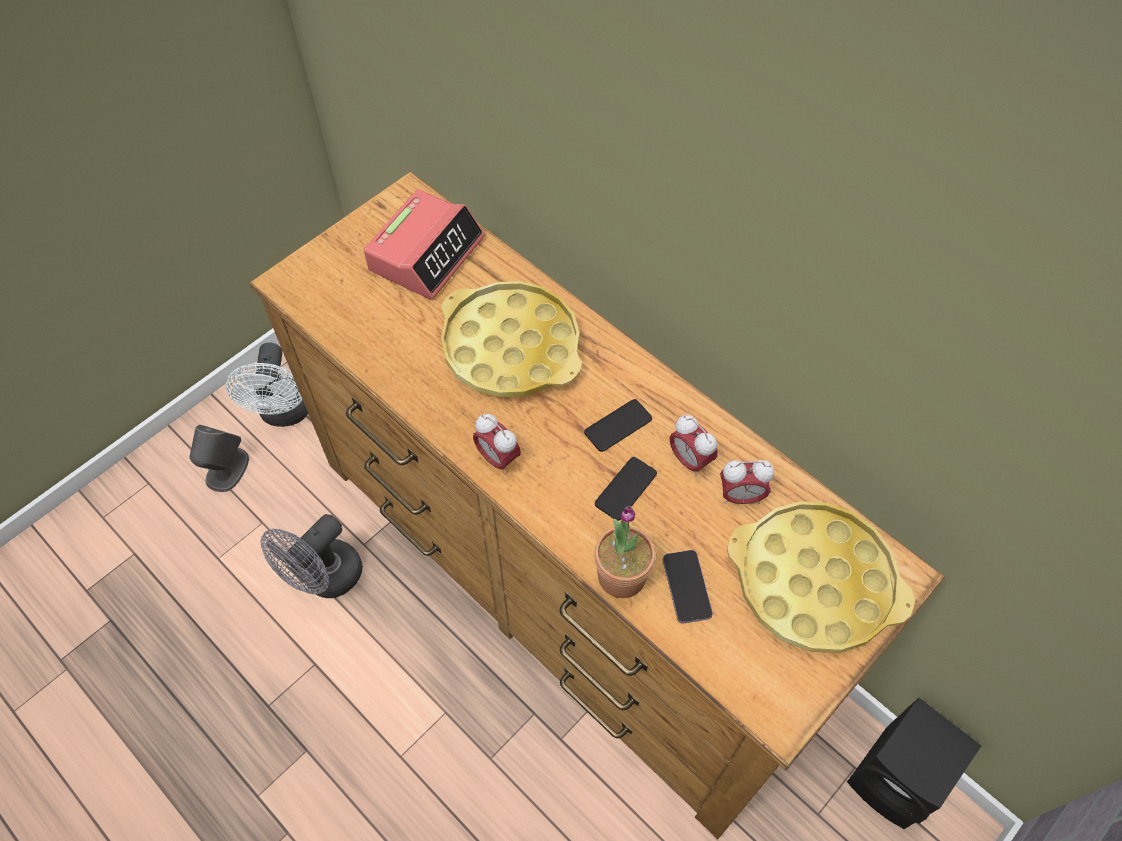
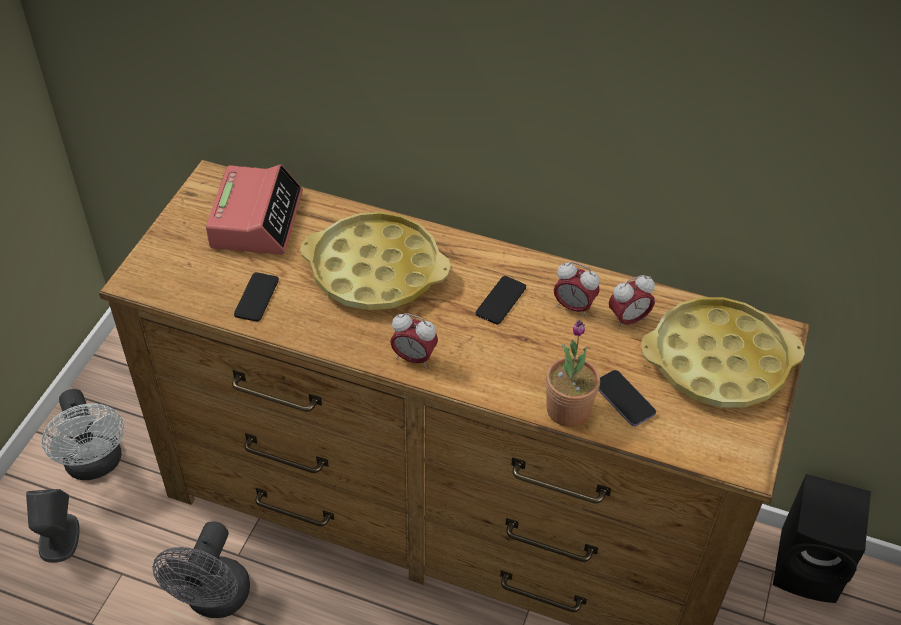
camera: 25 degrees left, 10 degrees down
phone [595,457,657,521] -> phone moved to [234,272,279,322]

